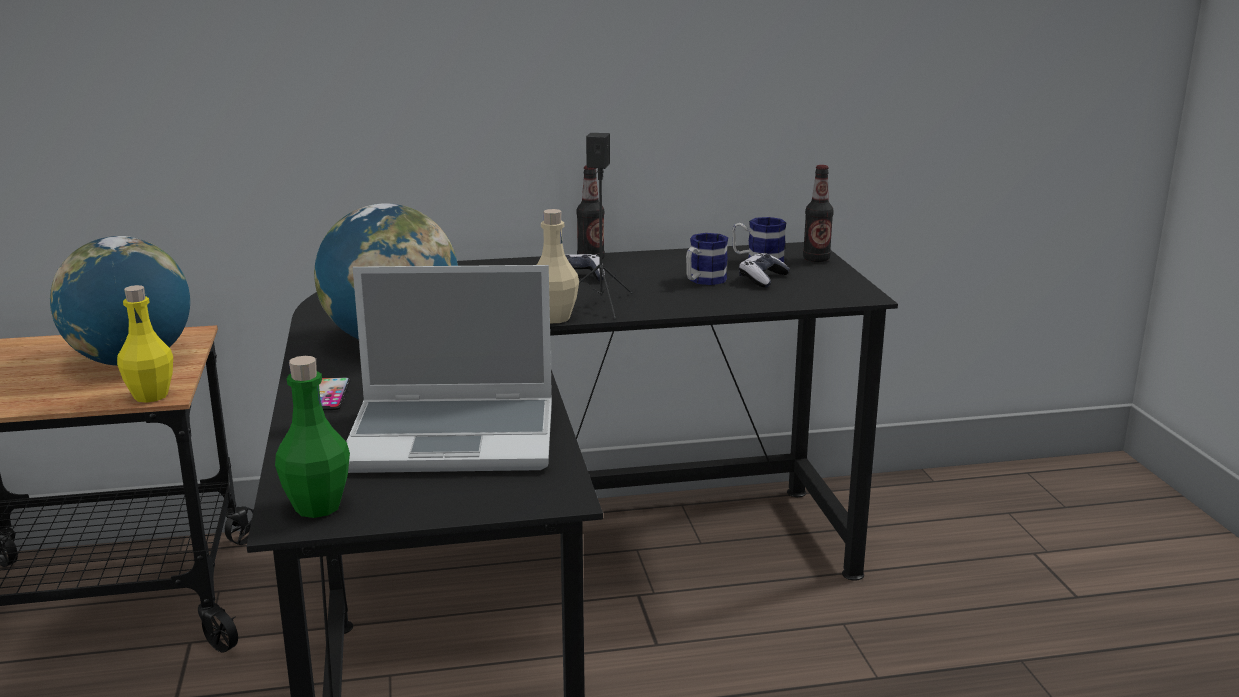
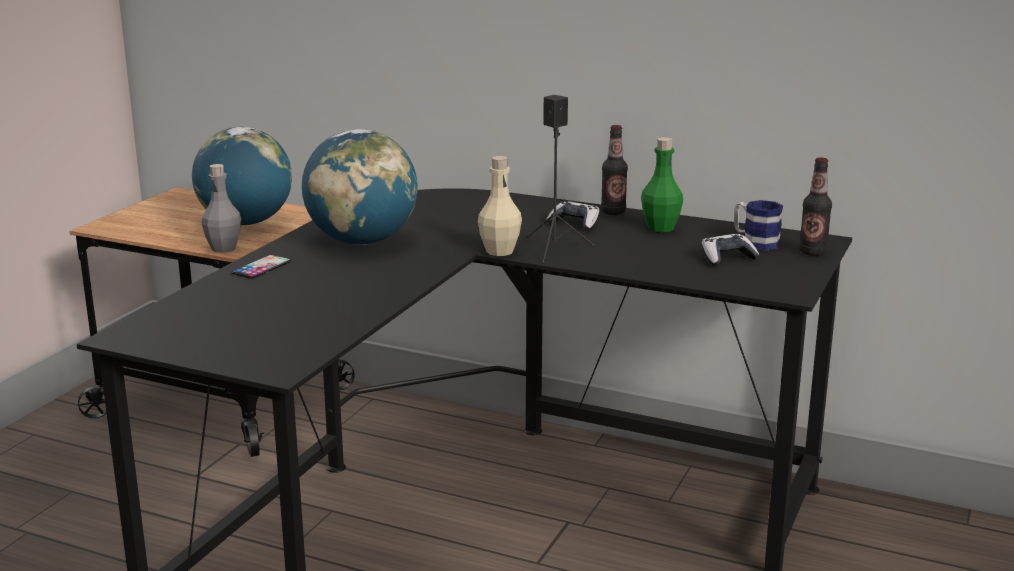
camera: 35 degrees right, 0 degrees up
yellow bottle [117,285,173,403] -> grey bottle [202,164,241,253]
green bottle [275,356,350,518] -> green bottle moved to [641,137,683,233]
laptop [346,265,552,473] -> none
mug [686,233,728,285] -> none

